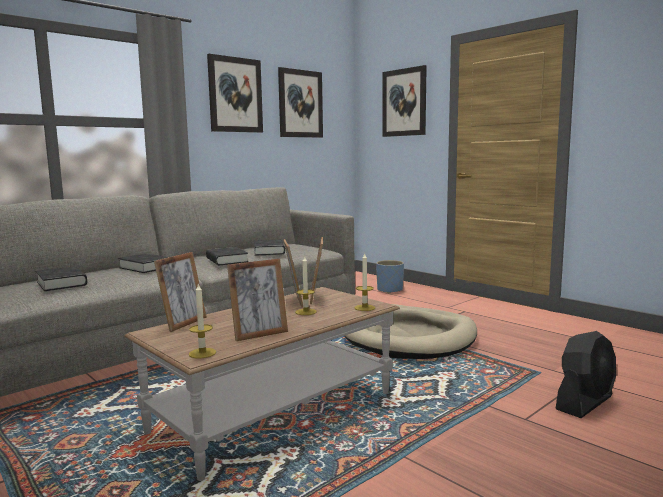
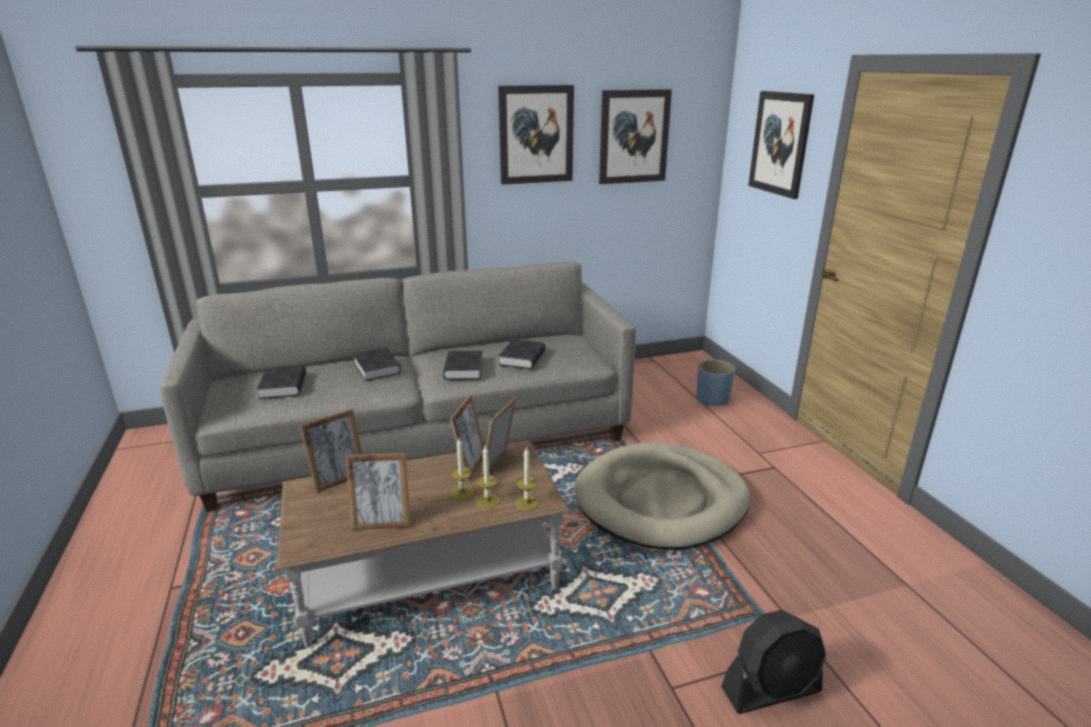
camera: 25 degrees right, 15 degrees up
candle [189,283,216,358] -> candle moved to [476,446,500,508]

